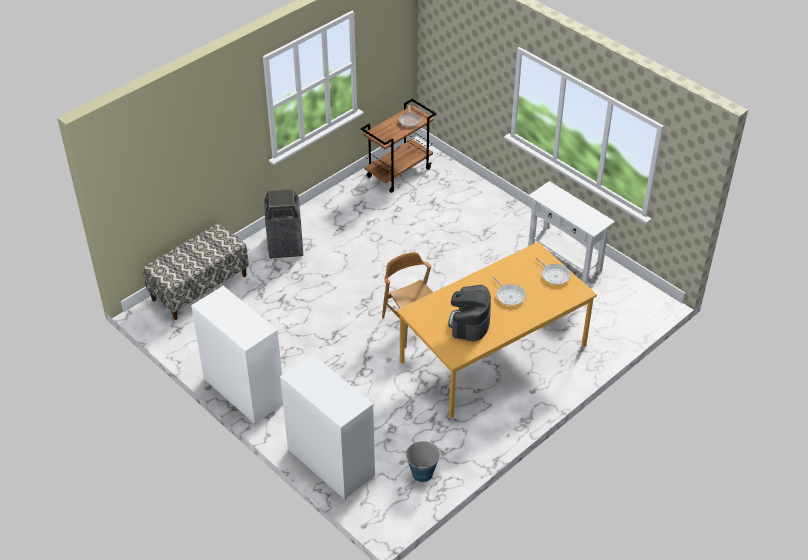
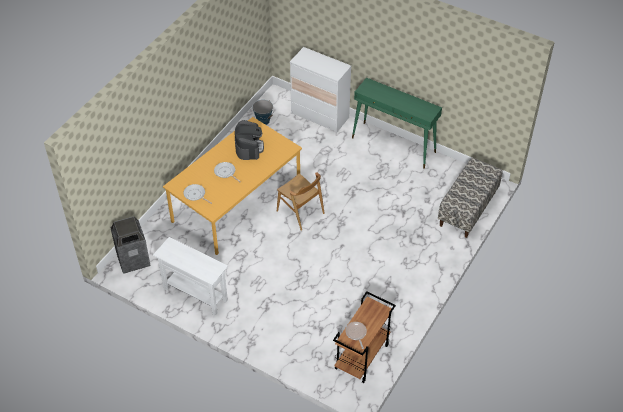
camera: 165 degrees right, 5 degrees up
white dresser [191,286,283,424] -> green console table [352,78,442,169]
trash can [264,189,303,258] -> trash can moved to [111,216,151,274]

